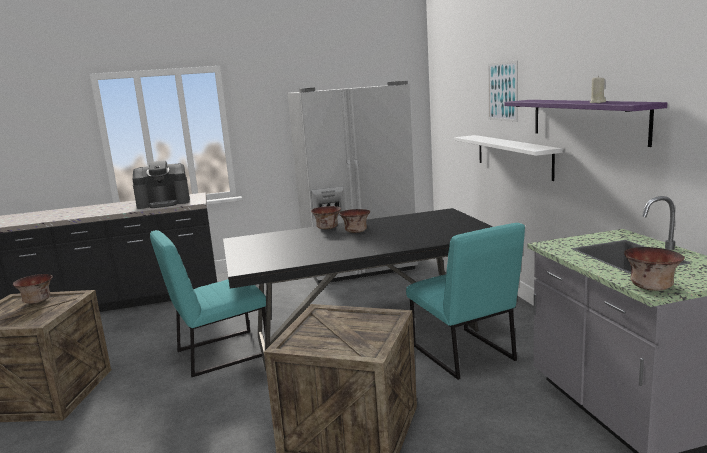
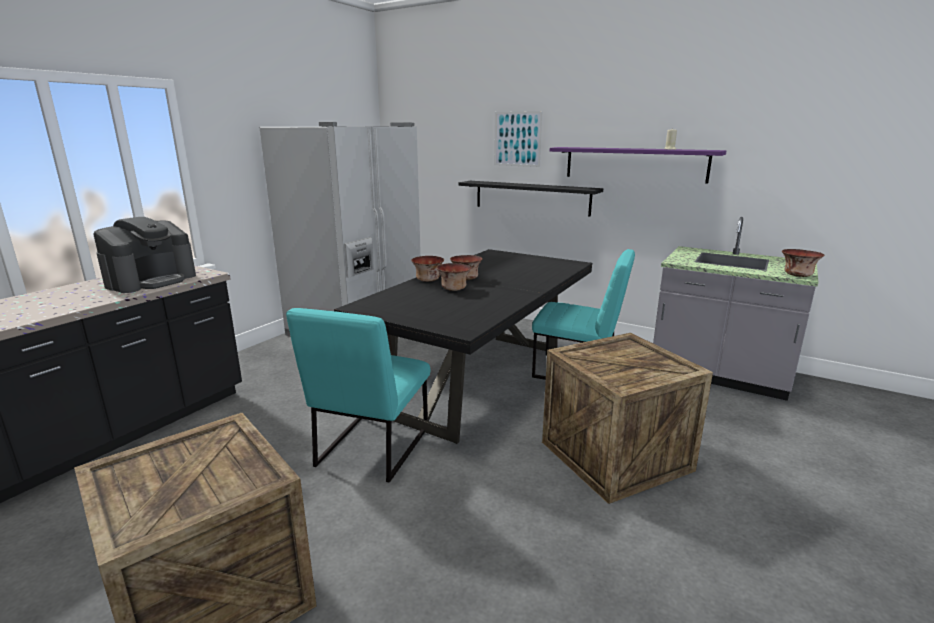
camera: 45 degrees left, 5 degrees up
bowl [13,274,53,304] -> bowl moved to [437,263,471,291]
white shelf [454,135,563,181] -> black shelf [458,181,603,217]

